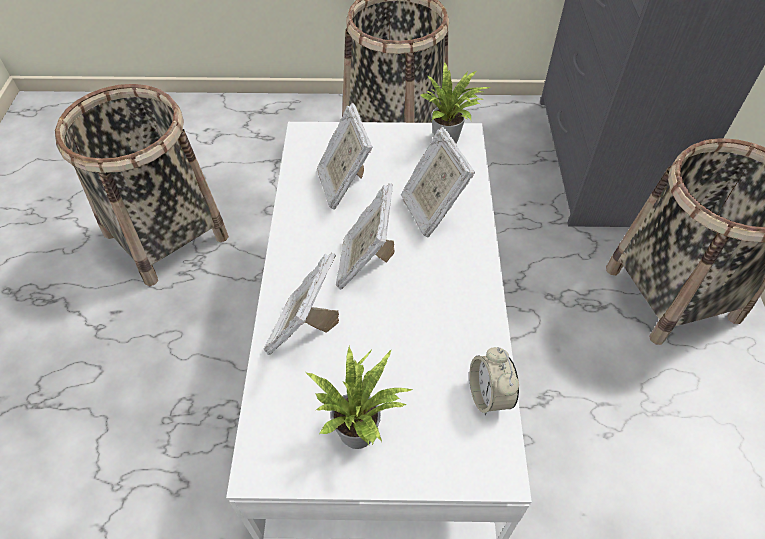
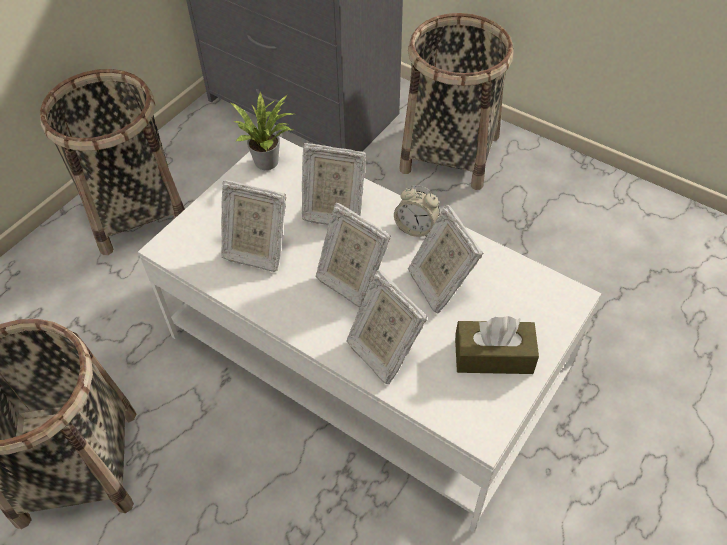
camera: 55 degrees left, 0 degrees up
potted plant [306,346,412,449] -> brown tissue box [455,316,539,374]
alarm clock [469,347,519,415] -> alarm clock moved to [394,185,440,237]
none -> picture frame [408,205,483,313]

